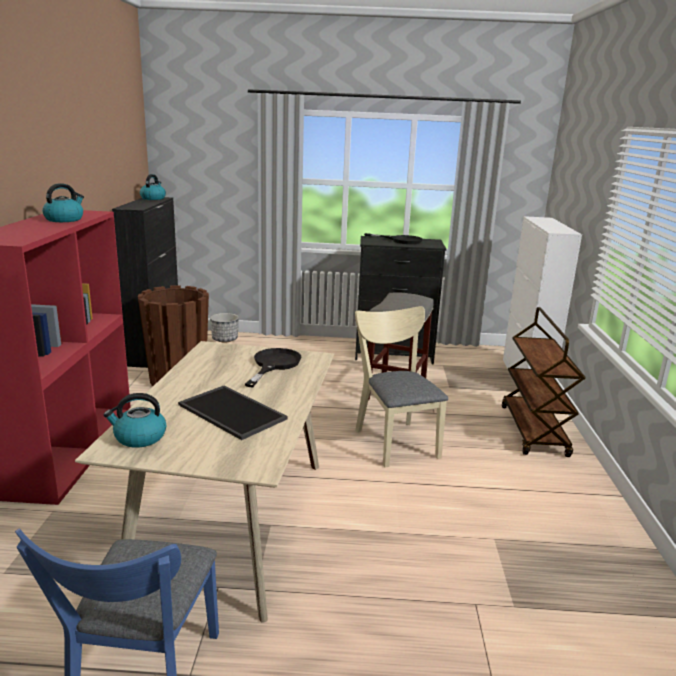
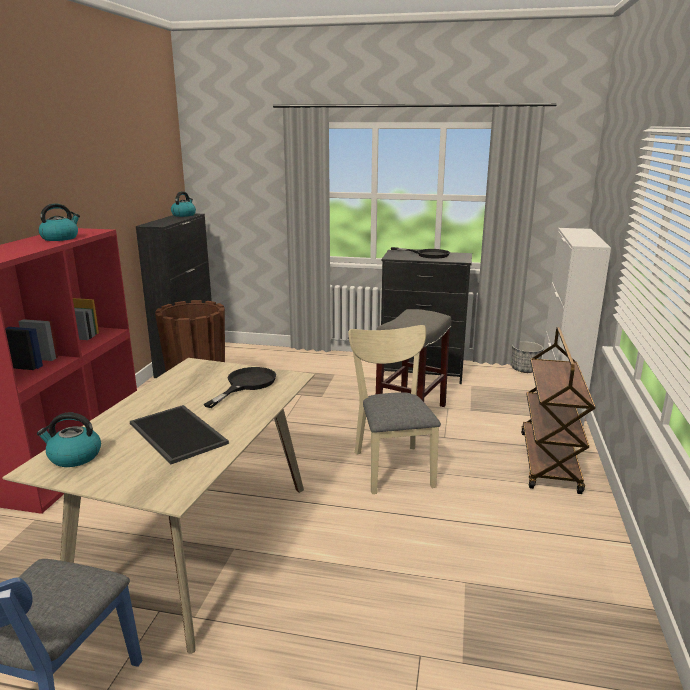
camera: 10 degrees right, 0 degrees up
planter [210,313,239,342] -> planter moved to [512,341,544,373]

